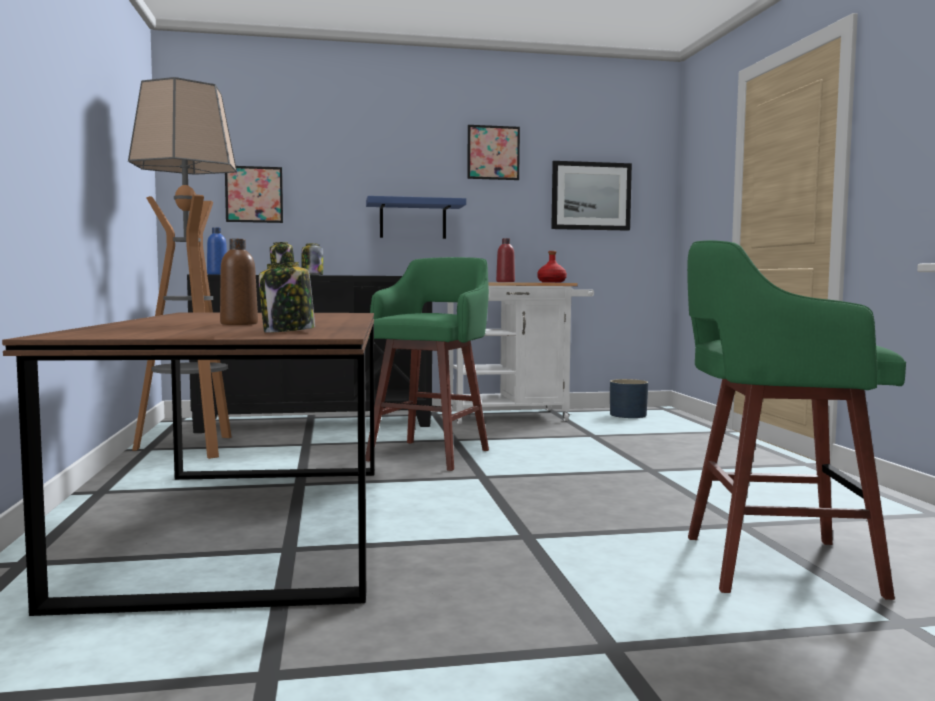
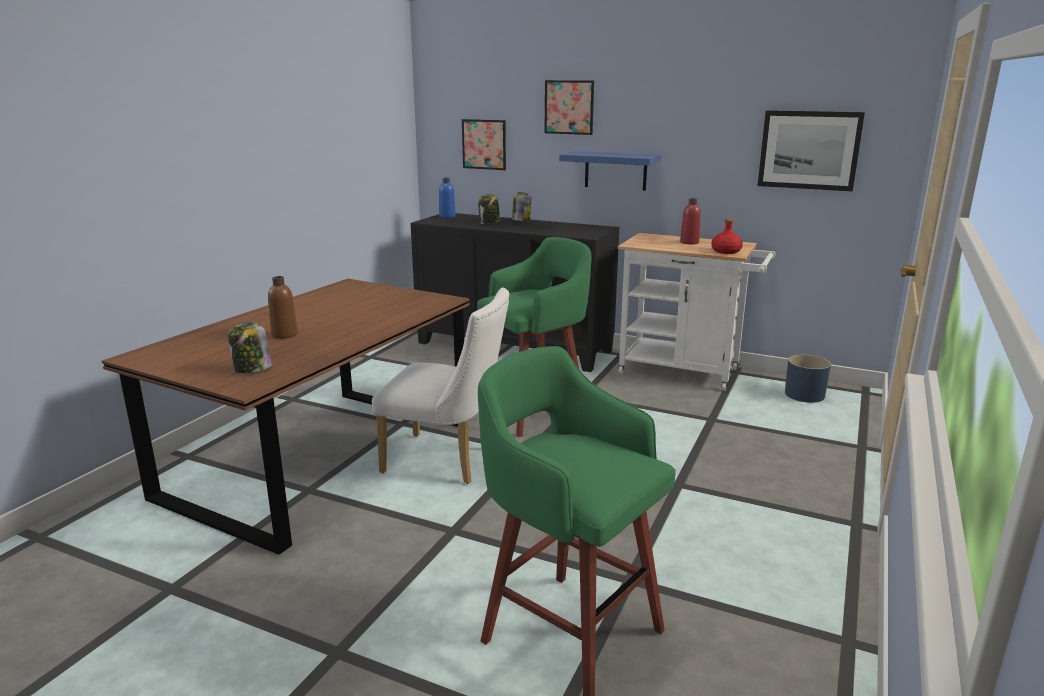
camera: 35 degrees right, 15 degrees up
floor lamp [128,77,237,459] -> none
picture [467,125,520,180] -> picture moved to [544,80,594,135]
none -> white chair [372,288,509,484]

